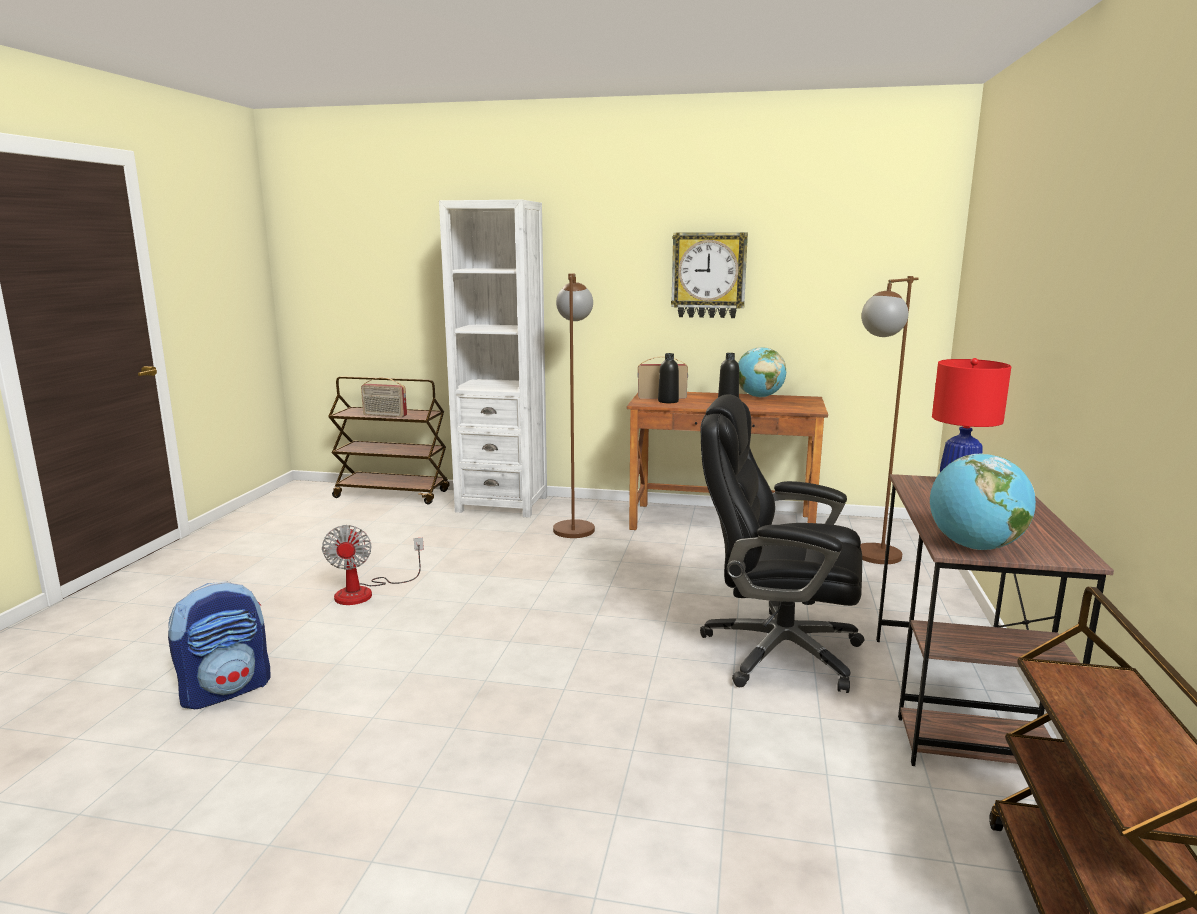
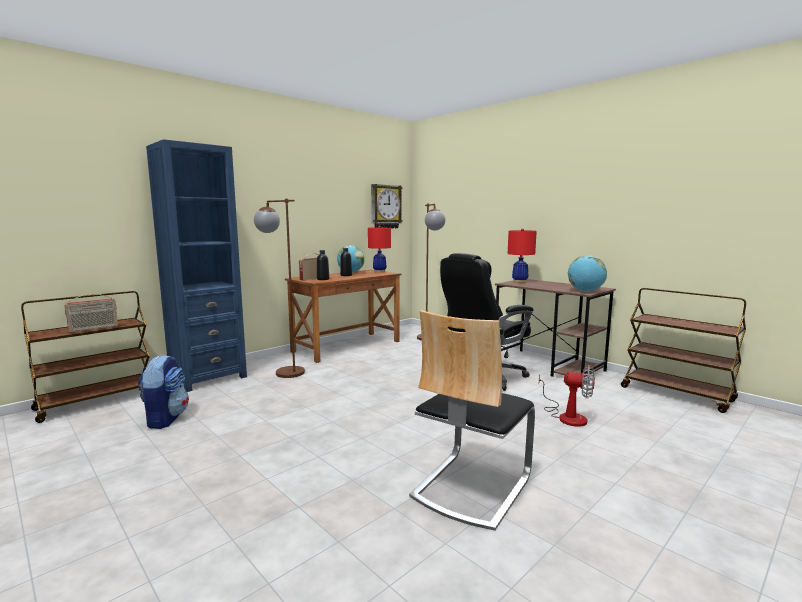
camera: 55 degrees left, 5 degrees down
backpack [168,581,271,709] -> backpack moved to [138,354,189,429]
fan [322,525,424,605] -> fan moved to [538,365,595,427]
white bookcase [439,200,547,518] -> blue bookcase [146,139,247,392]
wall clock [671,232,748,318] -> wall clock moved to [371,184,403,228]
none -> red table lamp [368,226,391,273]
none -> chair [409,310,535,531]

